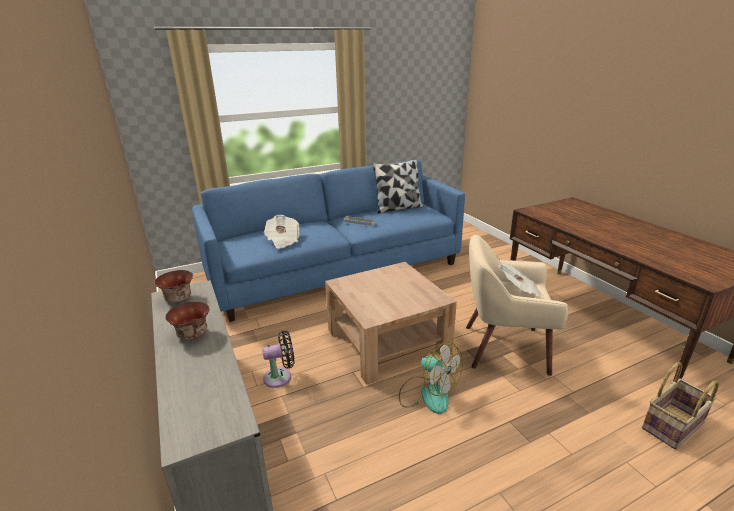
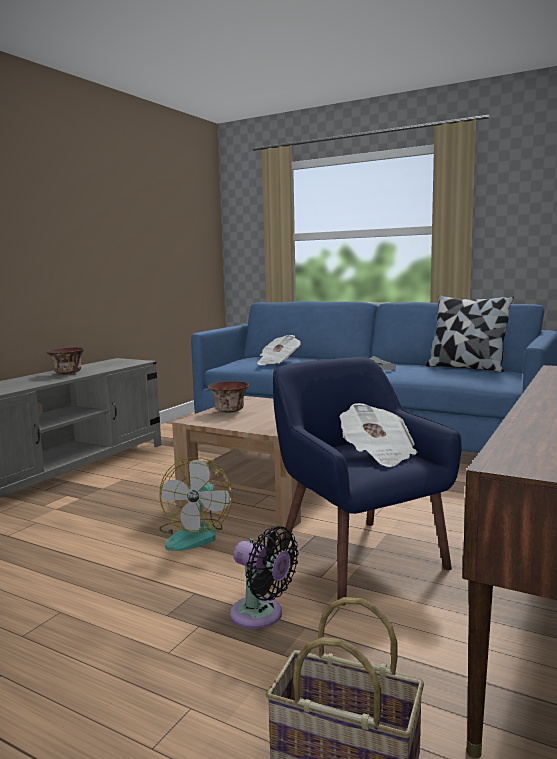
camera: 55 degrees right, 15 degrees down
bowl [154,270,193,303] -> bowl moved to [208,381,249,412]
black fan [262,331,294,388] -> black fan moved to [230,526,298,629]
beige armchair [466,235,569,376] -> blue armchair [273,357,462,606]

